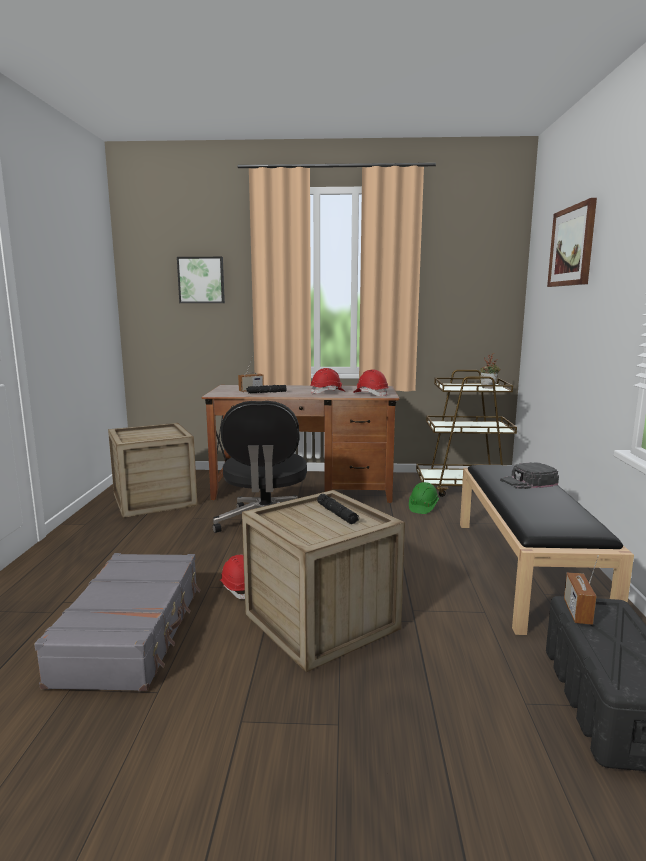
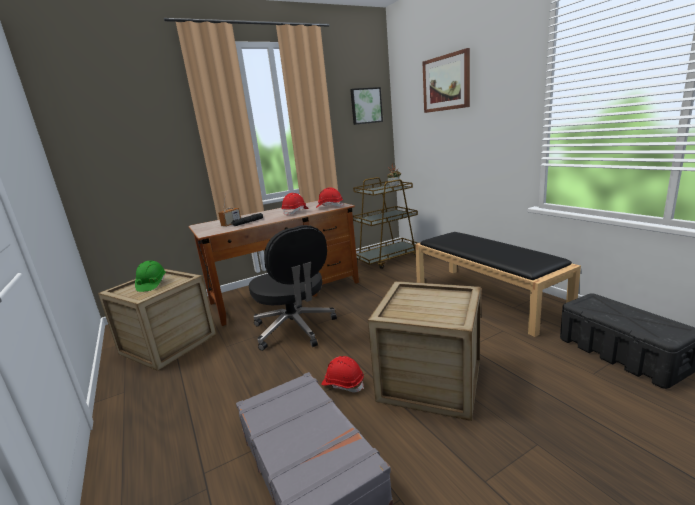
camera: 30 degrees left, 5 degrees up
picture [177,257,225,303] -> picture moved to [350,87,383,125]
black flashlight [317,494,359,524] -> none
green hard hat [409,482,439,514] -> green hard hat moved to [135,261,166,292]
black cap [500,462,559,489] -> none
radio [564,555,599,625] -> none

